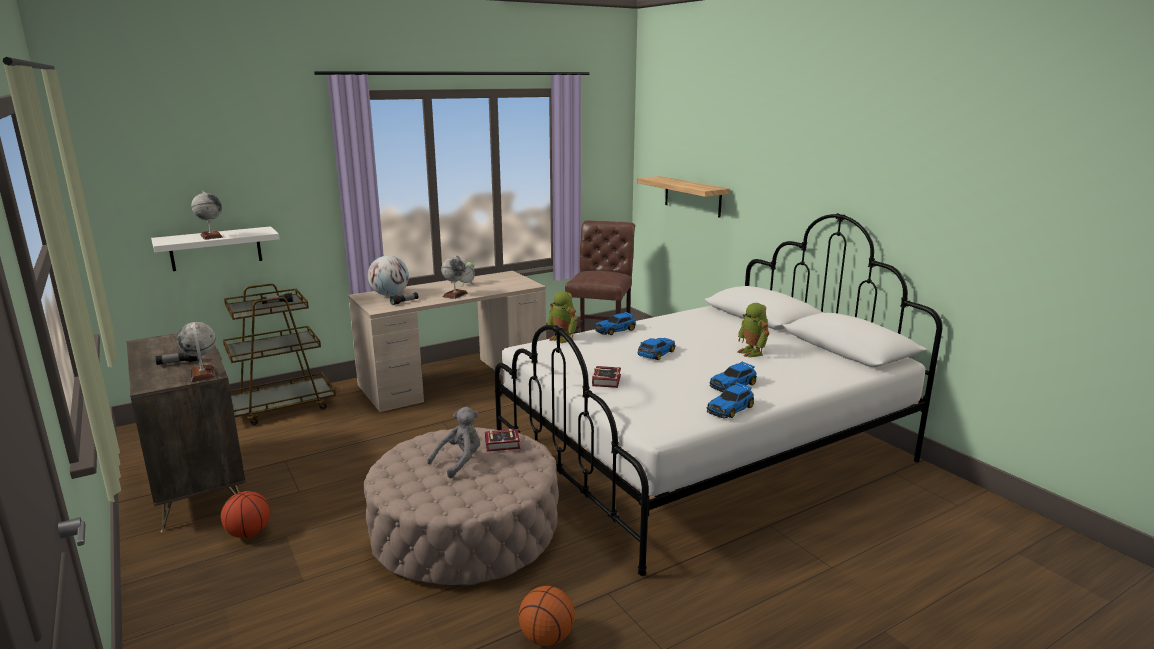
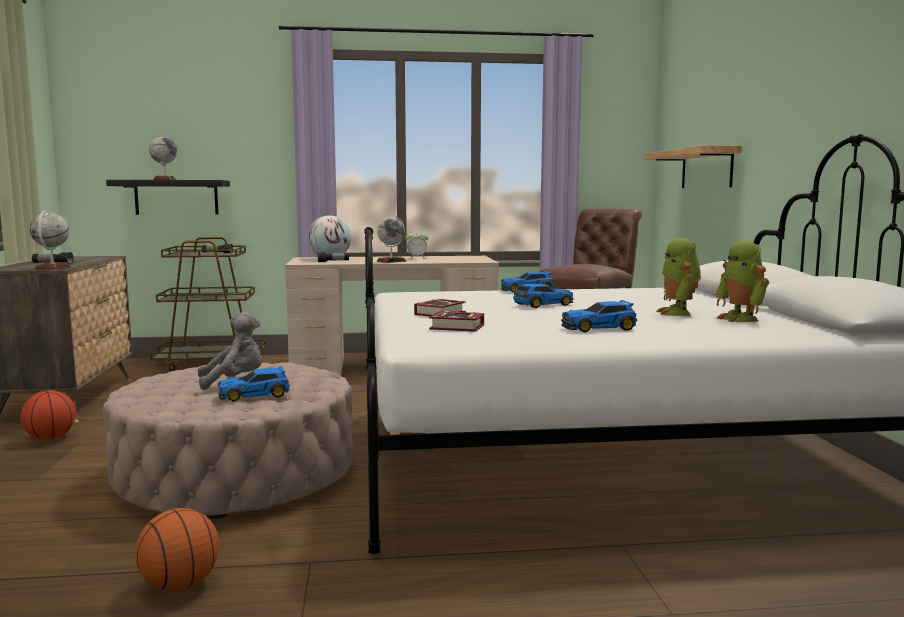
camera: 25 degrees right, 10 degrees down
white shelf [151,226,279,271] -> black shelf [106,180,230,215]
book [485,429,521,452] -> book moved to [429,311,484,332]
toy robot [547,291,578,343] -> toy robot moved to [716,240,769,322]
toy car [707,383,754,419] -> toy car moved to [217,366,290,401]

